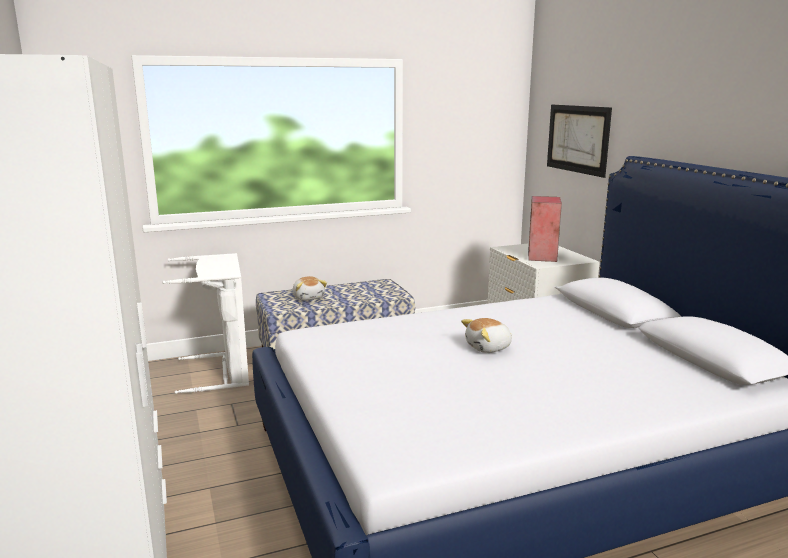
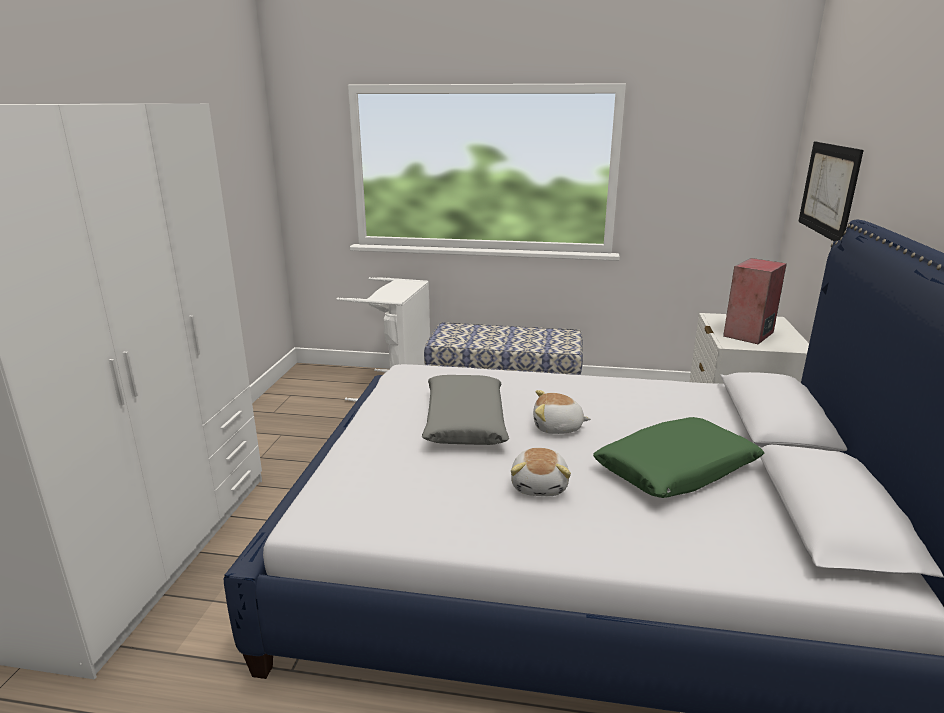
camera: 30 degrees right, 5 degrees up
plush toy [292,276,327,300] -> plush toy moved to [511,448,571,496]
none -> grey pillow [422,375,509,445]
none -> green pillow [593,417,765,498]

